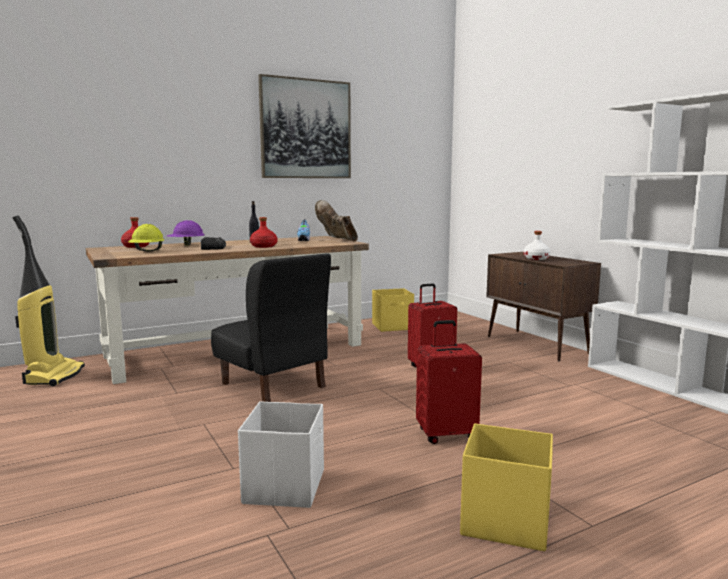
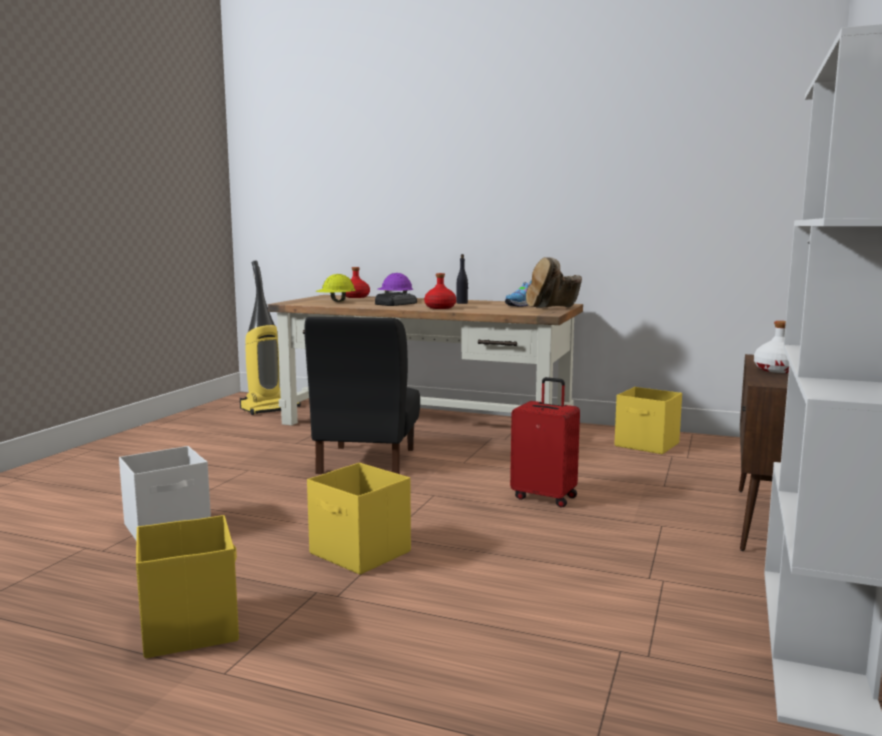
camera: 50 degrees right, 0 degrees up
picture [258,74,351,178] -> none
brown boot [315,200,358,242] -> brown boot turned 135 degrees counterclockwise [526,257,582,308]
red suitcase [416,320,482,444] -> yellow storage box [307,463,411,575]

